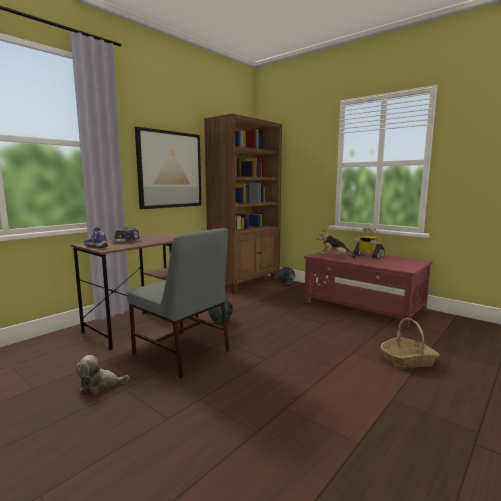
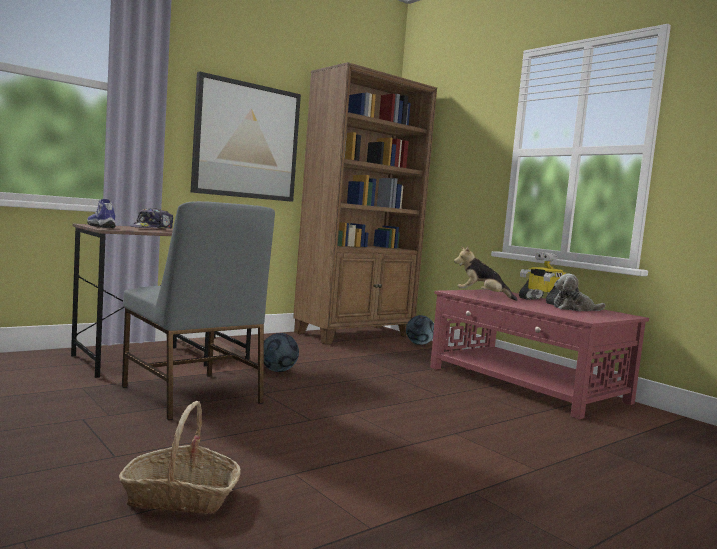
camera: 10 degrees right, 5 degrees down
plush toy [75,355,129,394] -> plush toy moved to [554,274,606,311]
basket [381,318,440,368] -> basket moved to [119,401,241,514]

